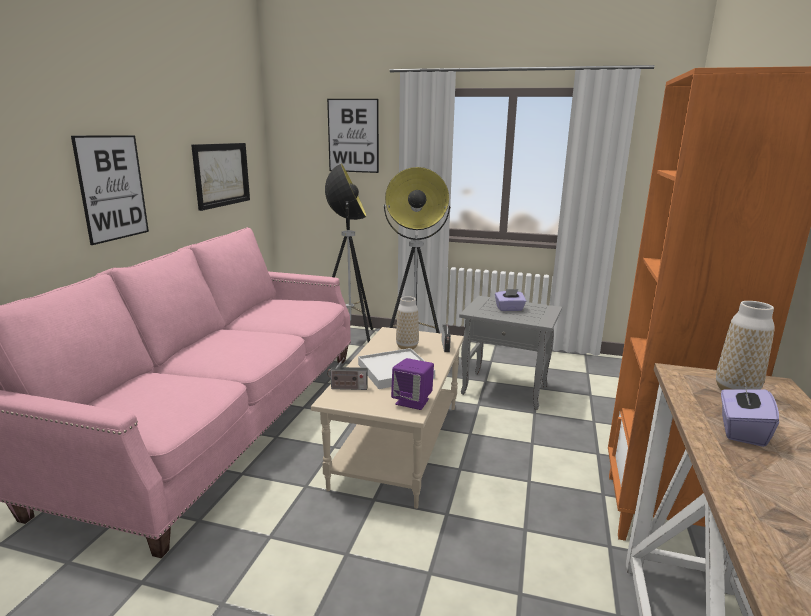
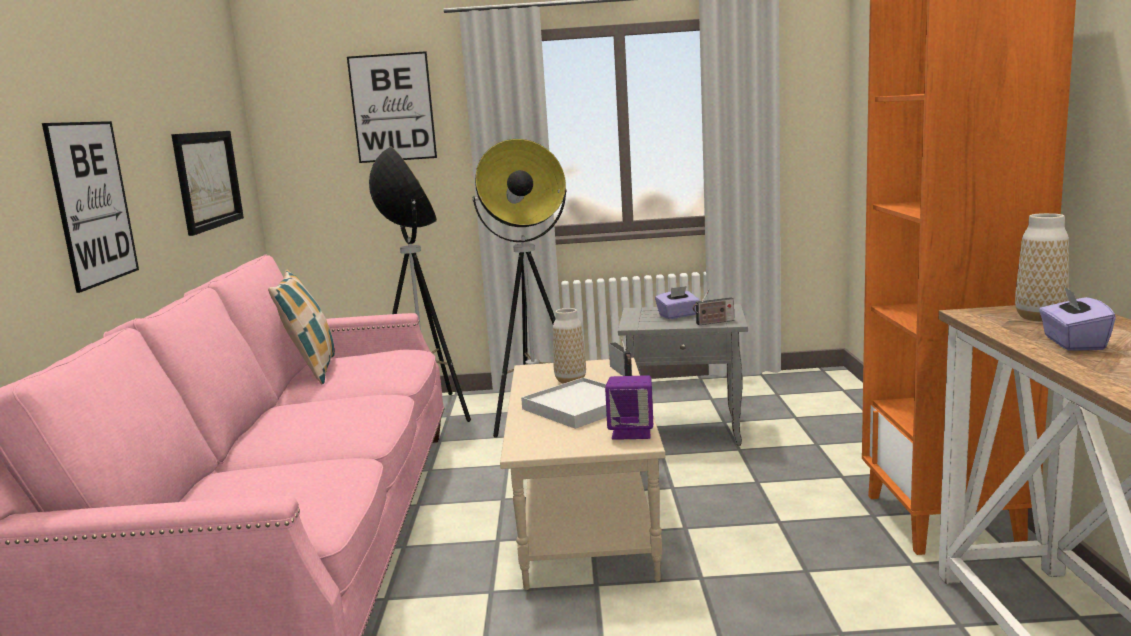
camera: 15 degrees left, 5 degrees down
radio [327,358,368,390] -> radio moved to [693,289,734,325]
none -> pillow [268,269,335,384]

